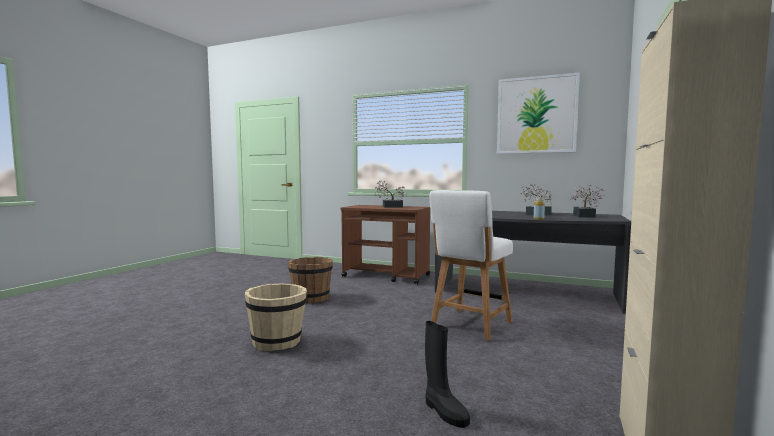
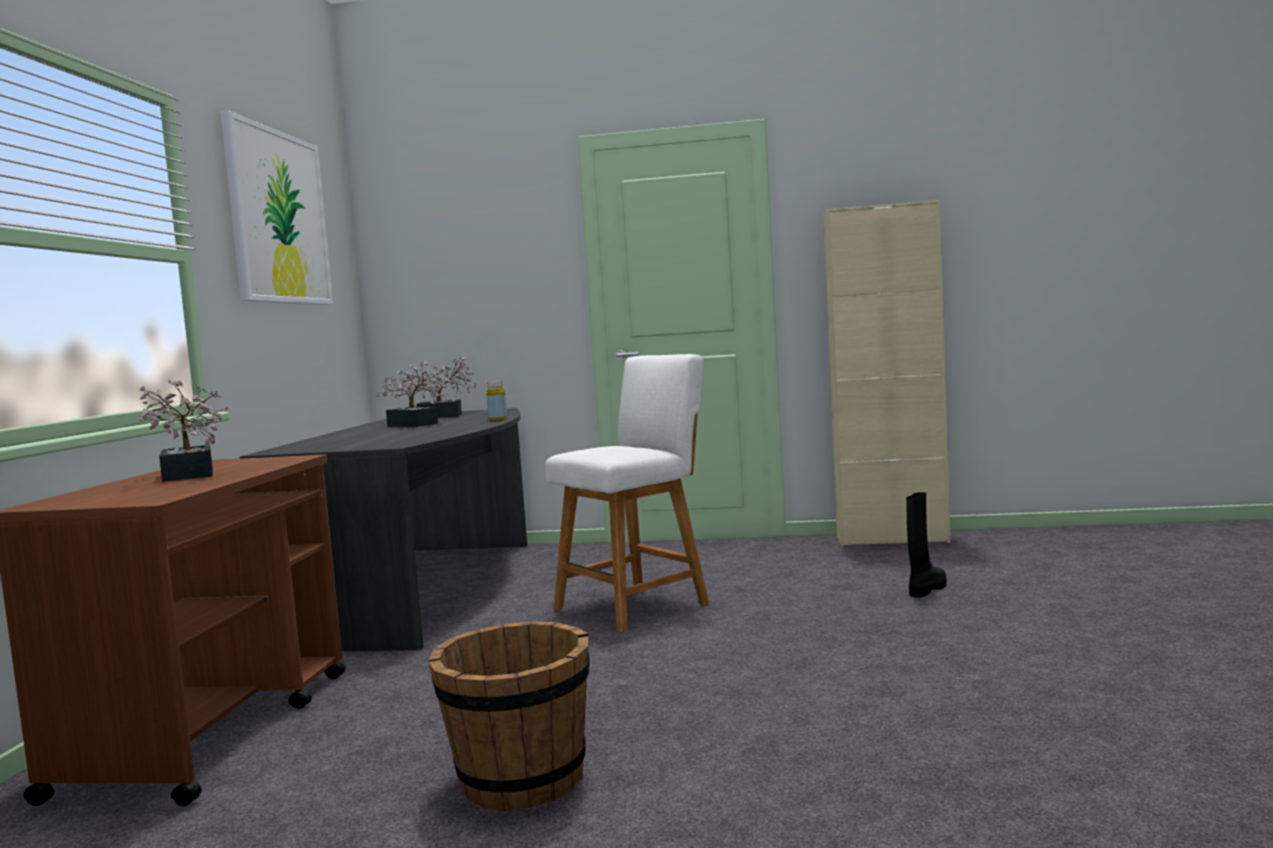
camera: 105 degrees left, 0 degrees up
beige bucket [245,283,307,351] -> none
white chair [429,190,513,341] -> white chair turned 60 degrees counterclockwise [545,354,710,633]

